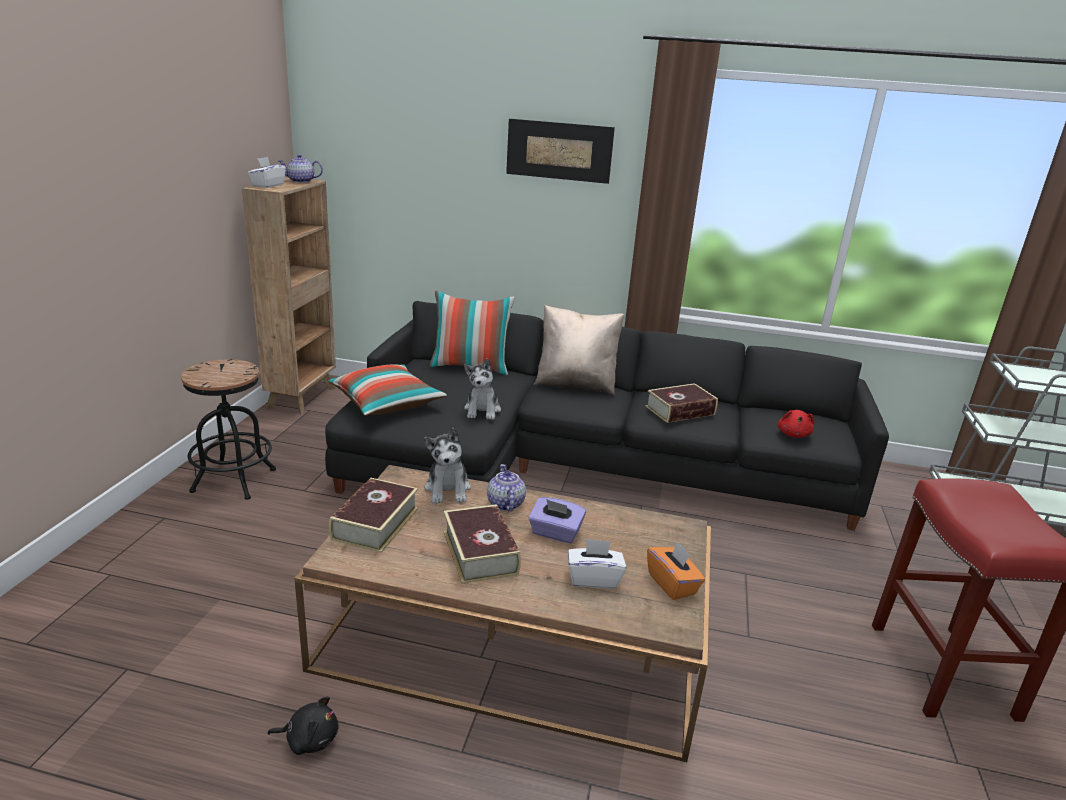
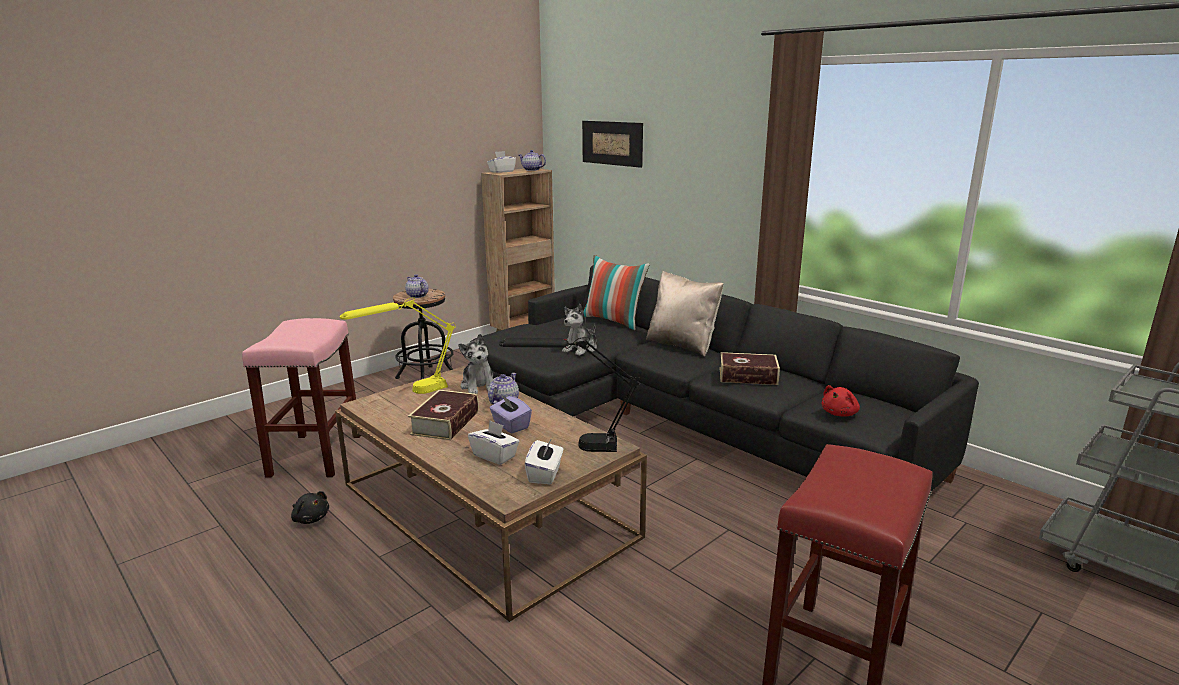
camera: 35 degrees right, 5 degrees down
pillow [328,364,447,416] -> none
book [329,478,418,553] -> yellow table lamp [340,297,456,394]
plush toy [424,428,471,504] -> plush toy turned 45 degrees counterclockwise [458,334,493,394]
picture [506,119,615,184] -> picture moved to [582,121,643,168]
orange tissue box [647,542,705,600] -> white tissue box [525,438,563,484]
none -> pink stool [242,318,361,478]
none -> teapot [405,274,429,298]
none -> black table lamp [499,337,641,452]

